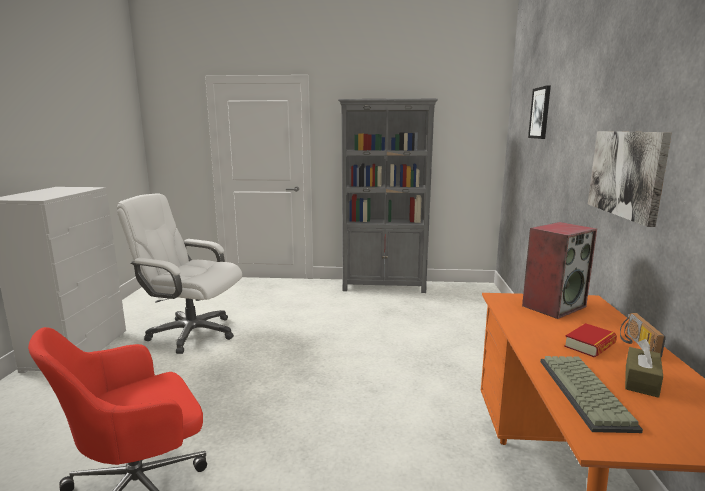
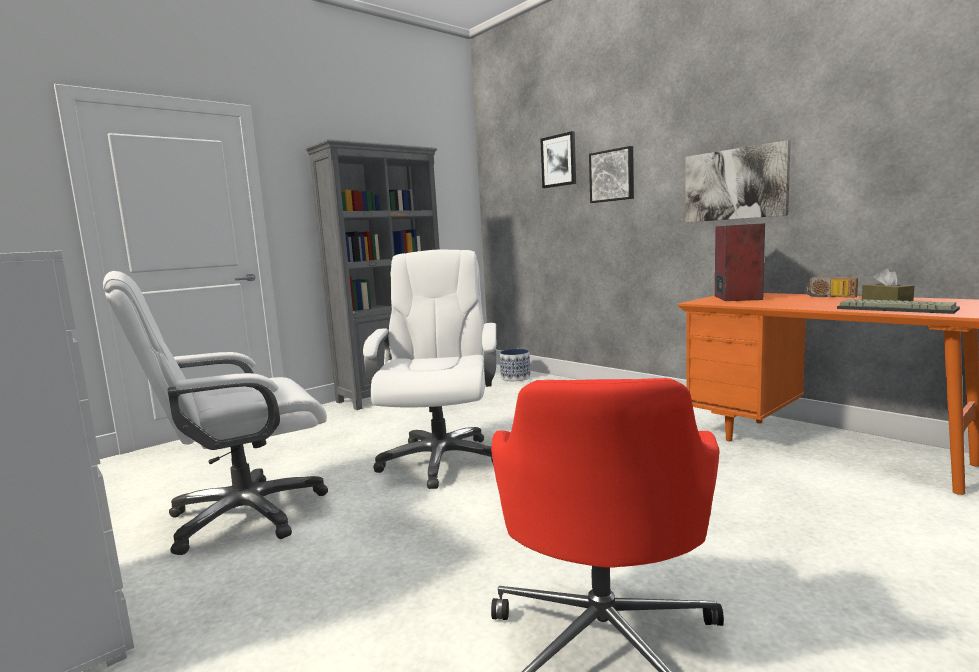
camera: 45 degrees left, 5 degrees down
book [564,323,617,357] -> none
none -> white office chair [363,250,496,489]
none -> planter [500,349,531,381]
none -> picture [589,146,634,203]

